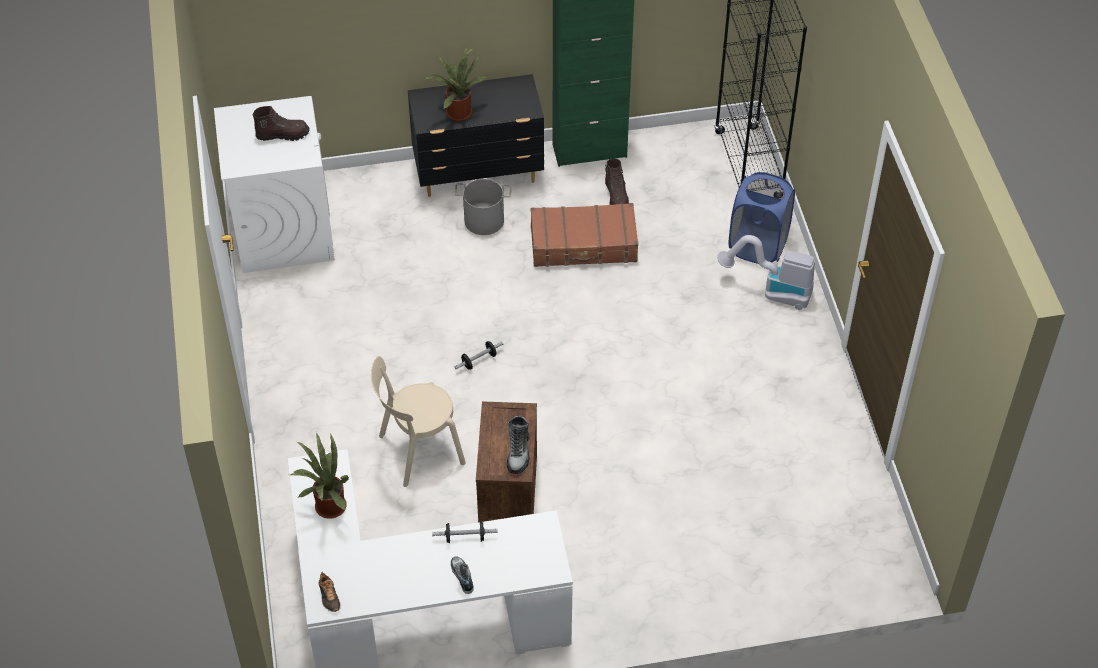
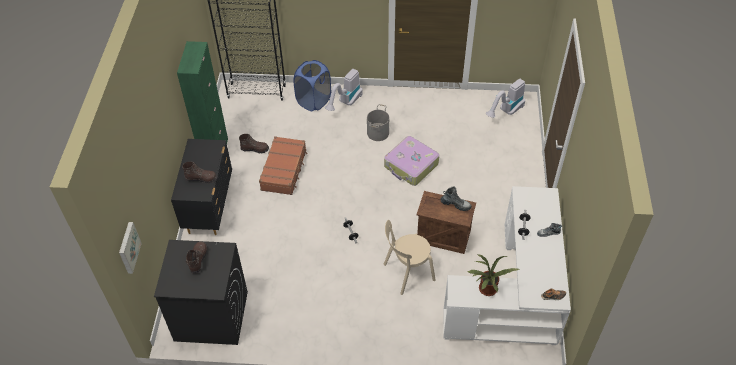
camera: 75 degrees left, 0 degrees up
white washing machine [214,96,335,273] -> black washing machine [154,240,248,345]
beige chair [371,356,466,487] -> beige chair turned 75 degrees clockwise [384,220,436,295]
potted plant [424,45,487,121] -> brown boot [182,162,217,184]
grey bucket [455,179,512,235] -> grey bucket moved to [367,104,389,141]
none -> picture [119,222,142,274]
none -> suitcase [384,136,439,186]
none -> vacuum cleaner [486,79,525,118]

